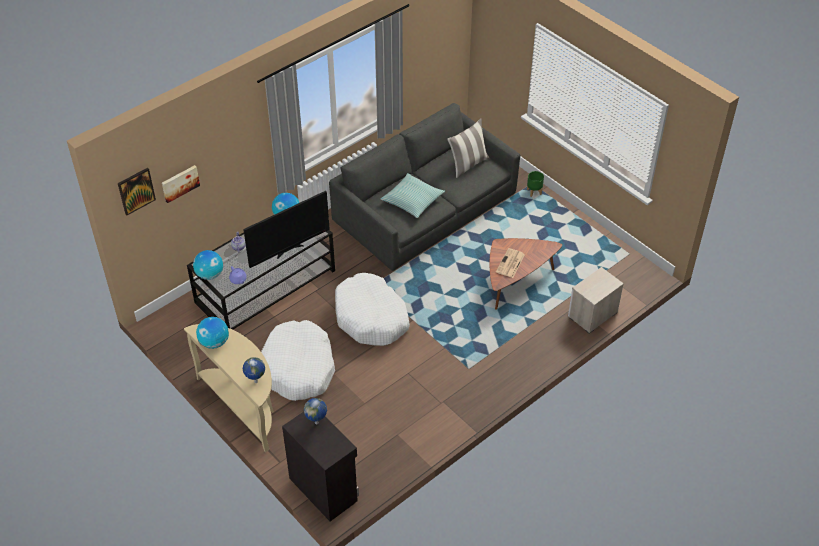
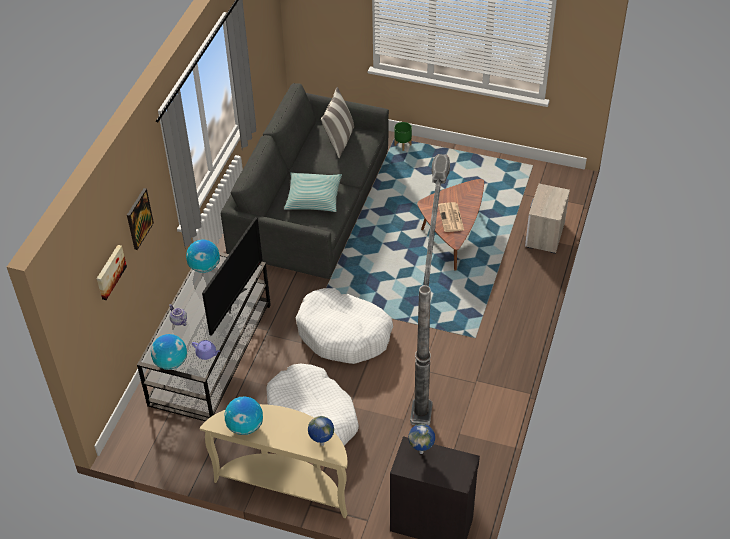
camera: 30 degrees left, 0 degrees up
picture [118,168,156,215] -> picture moved to [127,188,154,250]
none -> floor lamp [410,154,450,426]

